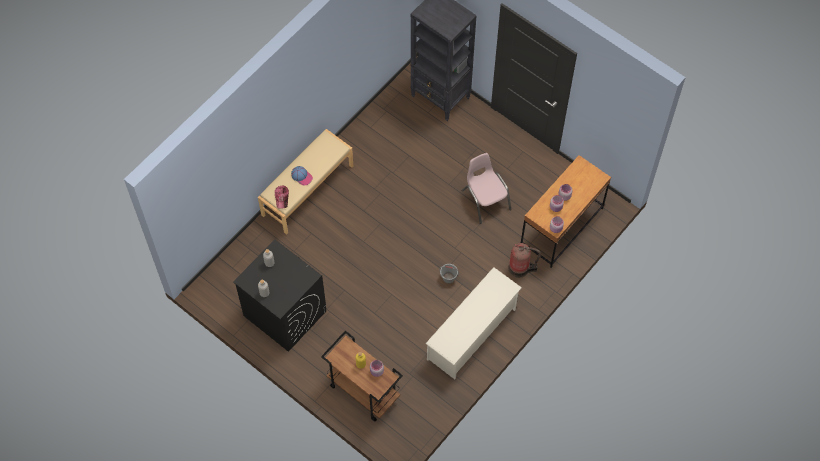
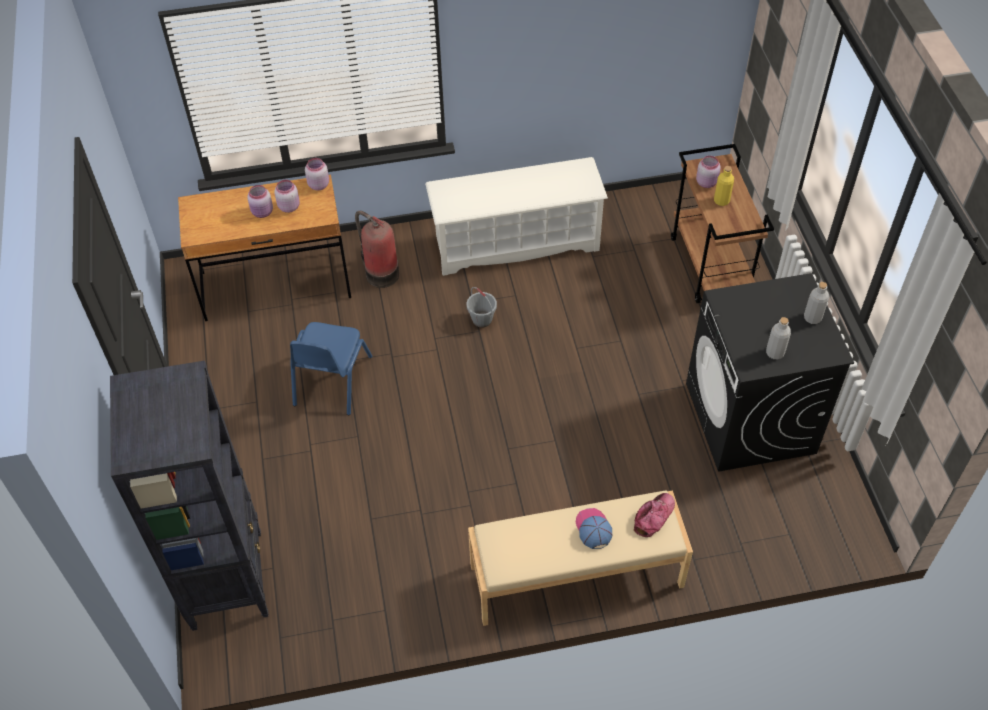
camera: 140 degrees left, 10 degrees down
pink chair [462,153,511,224] -> blue chair [290,322,372,415]

